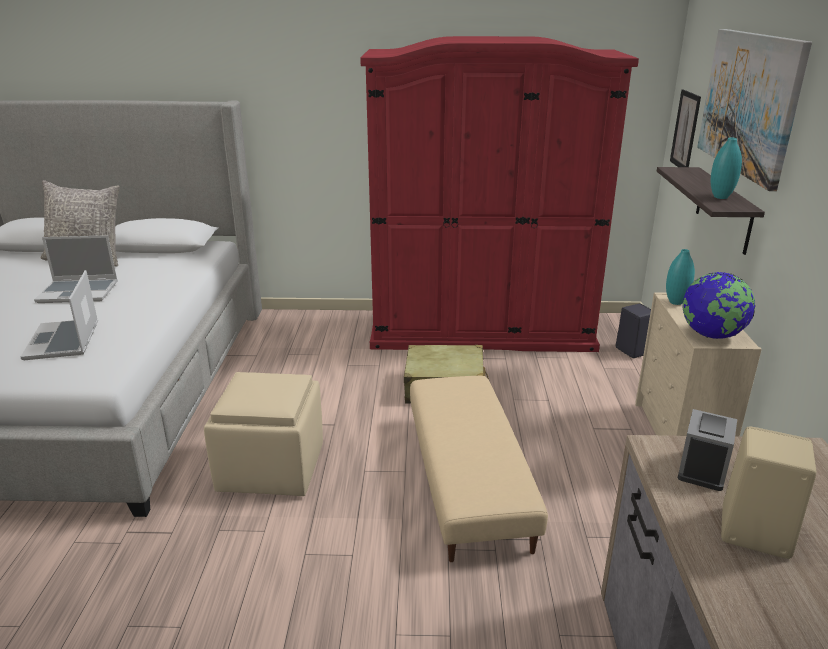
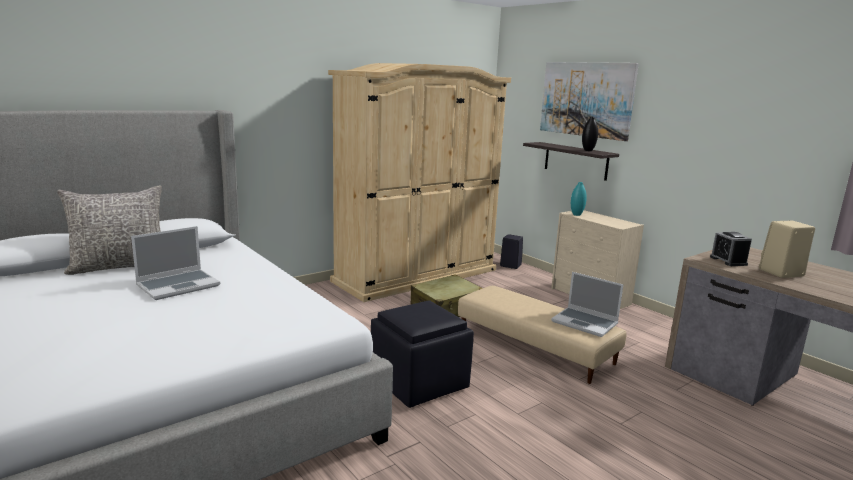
camera: 40 degrees left, 10 degrees down
laptop [21,270,98,360] -> laptop moved to [551,272,623,337]
beige ottoman [204,372,323,496] -> black ottoman [371,301,474,408]
red wardrobe [360,36,639,352] -> beige wardrobe [328,63,511,302]
picture [670,89,701,167] -> none
globe [682,272,755,339] -> none
turquoise vase [711,137,742,199] -> black vase [582,117,598,151]

